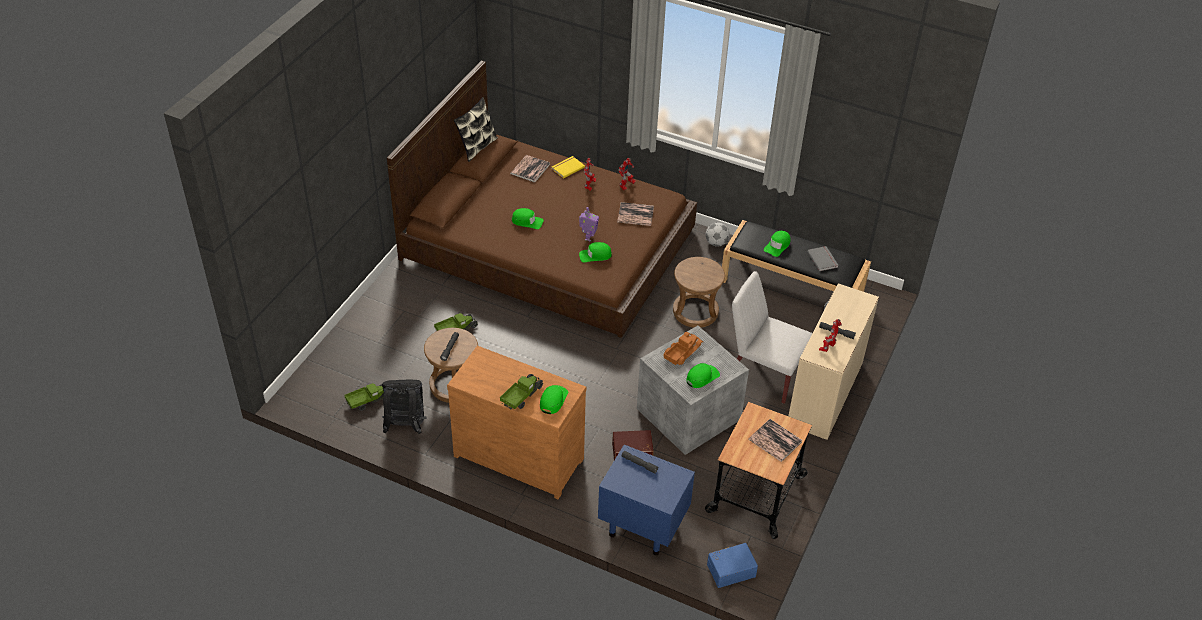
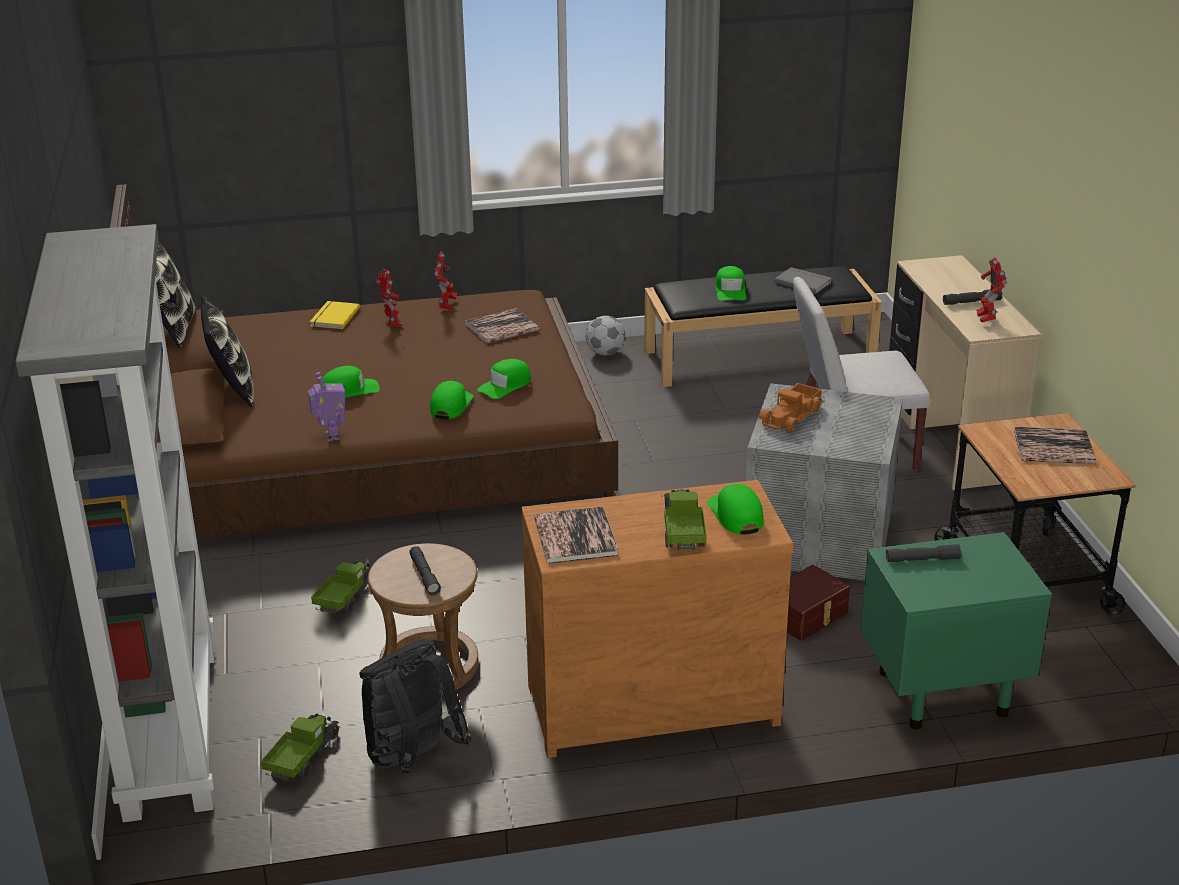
camera: 35 degrees left, 15 degrees down
book [510,155,550,183] -> book moved to [534,507,618,564]
toy robot [579,207,599,242] -> toy robot moved to [308,372,345,442]
blue nightstand [598,445,695,555] -> green nightstand [860,532,1052,730]
toy truck [664,332,703,365] -> toy truck turned 150 degrees counterclockwise [759,383,823,433]
brown stool [673,257,725,328] -> none
green cap [686,363,720,388] -> green cap moved to [430,381,474,419]
blue storage box [707,543,758,588] -> none
none -> grey bookcase [15,224,215,822]
none -> pillow [201,296,254,407]

